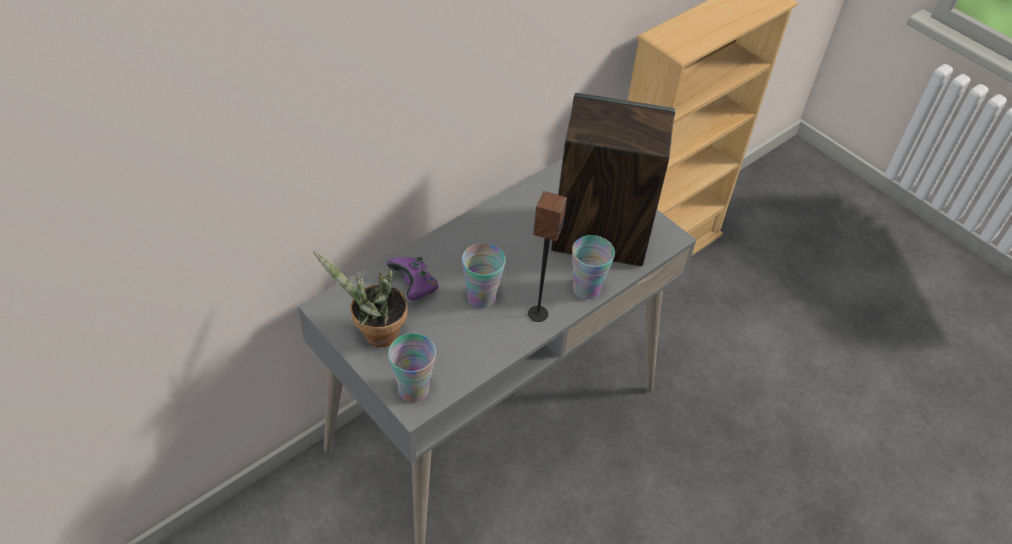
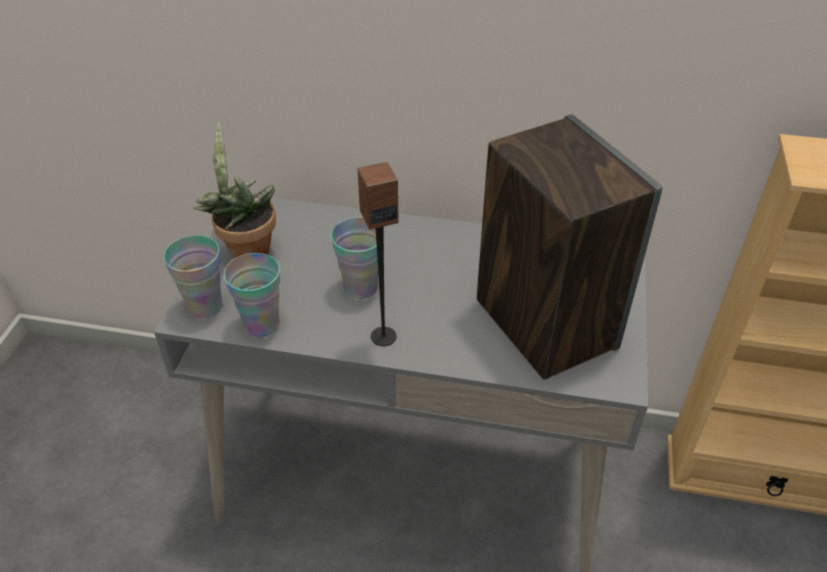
camera: 55 degrees right, 5 degrees down
purple game controller [387,257,439,300] -> none
cup [572,235,615,299] -> cup moved to [223,253,280,337]

